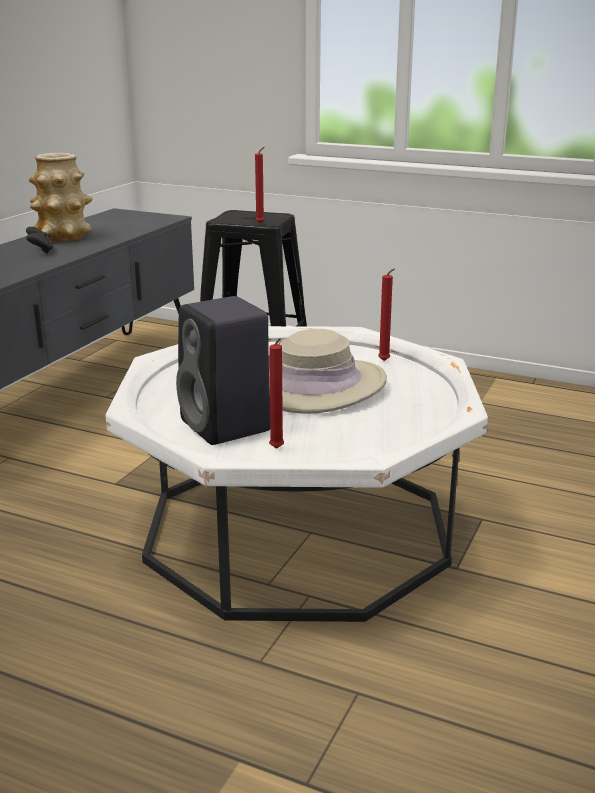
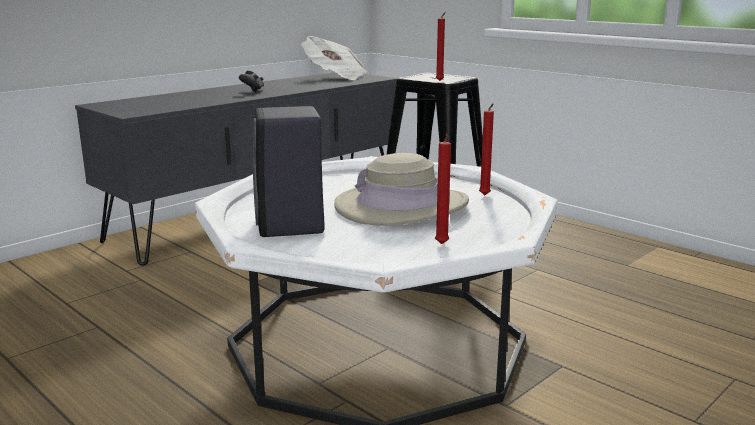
camera: 20 degrees right, 5 degrees down
vase [29,153,93,242] -> none
red candle [269,338,284,449] -> red candle moved to [435,134,451,244]
none -> newspaper [301,36,368,80]

